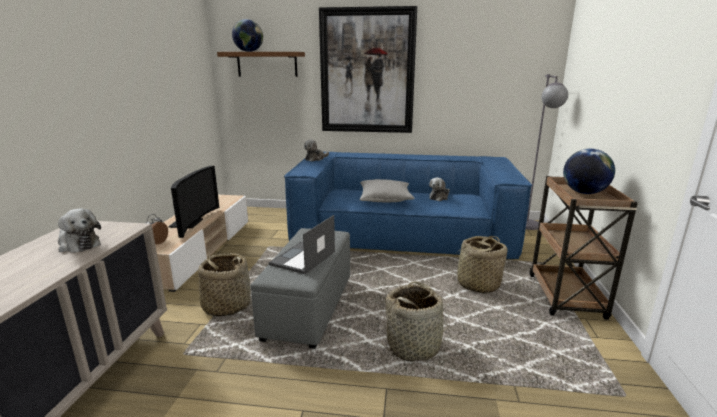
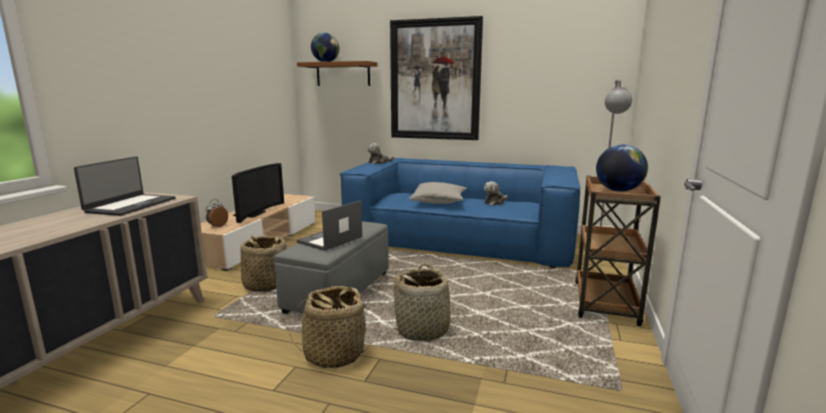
camera: 10 degrees right, 5 degrees down
plush toy [58,208,101,253] -> laptop [74,156,176,216]
basket [450,236,508,293] -> basket moved to [289,286,373,368]

